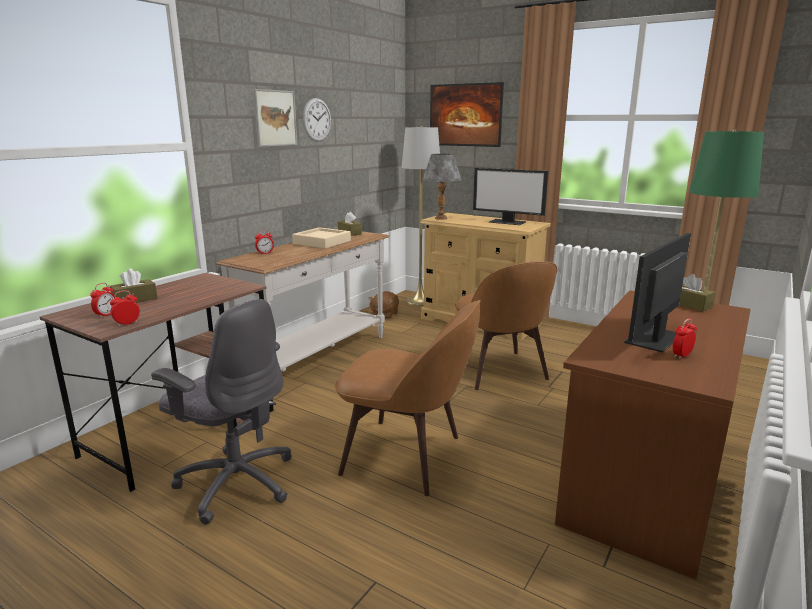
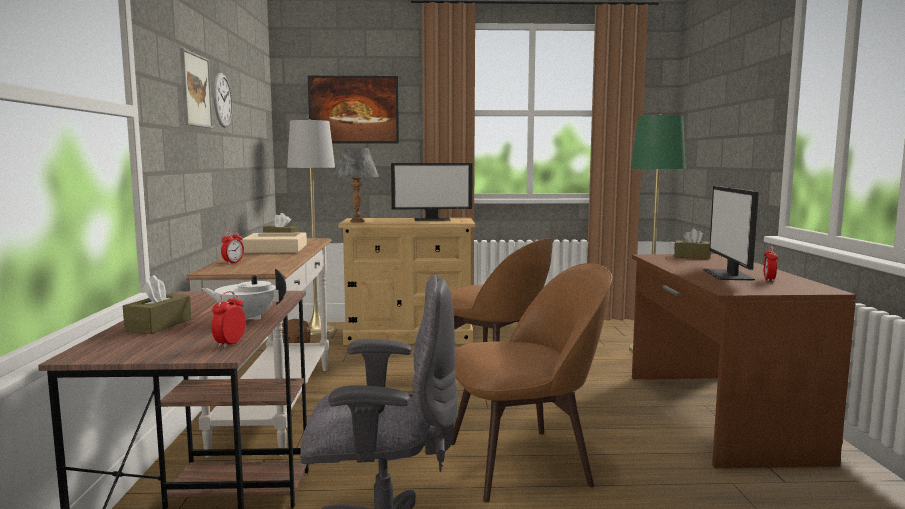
camera: 35 degrees left, 10 degrees down
alarm clock [90,283,115,318] -> none
none -> white teapot [202,269,286,320]

